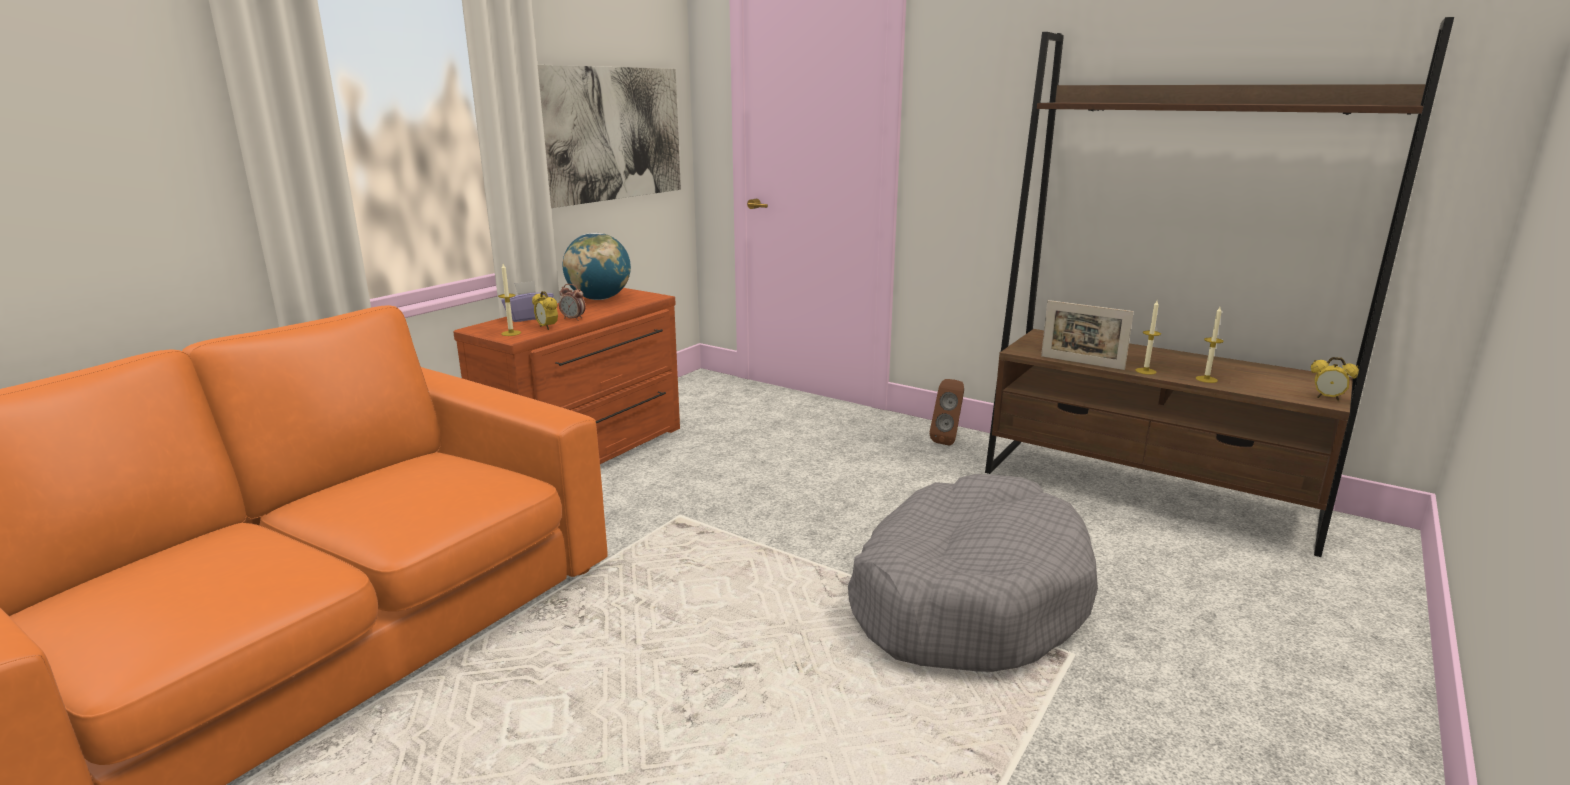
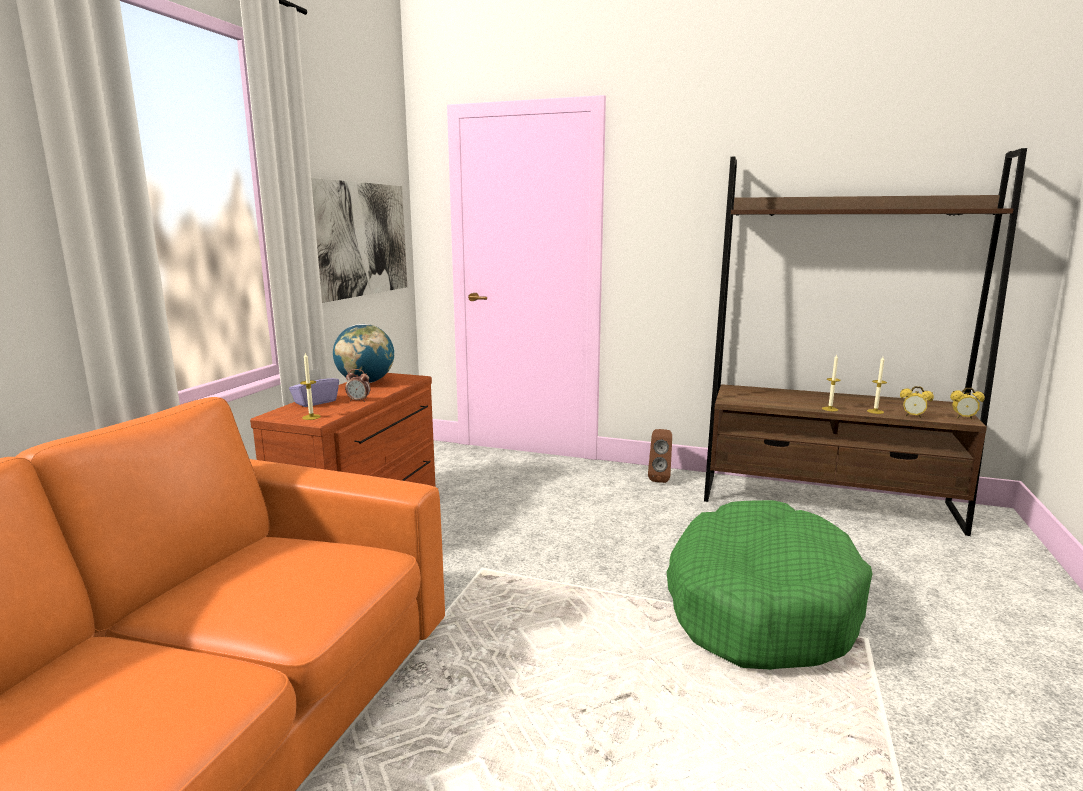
camera: 15 degrees left, 5 degrees down
alarm clock [532,291,558,330] -> alarm clock moved to [900,386,934,418]
grey dog bed [848,474,1098,672] -> green dog bed [667,500,872,670]
picture frame [1041,300,1134,370] -> none

